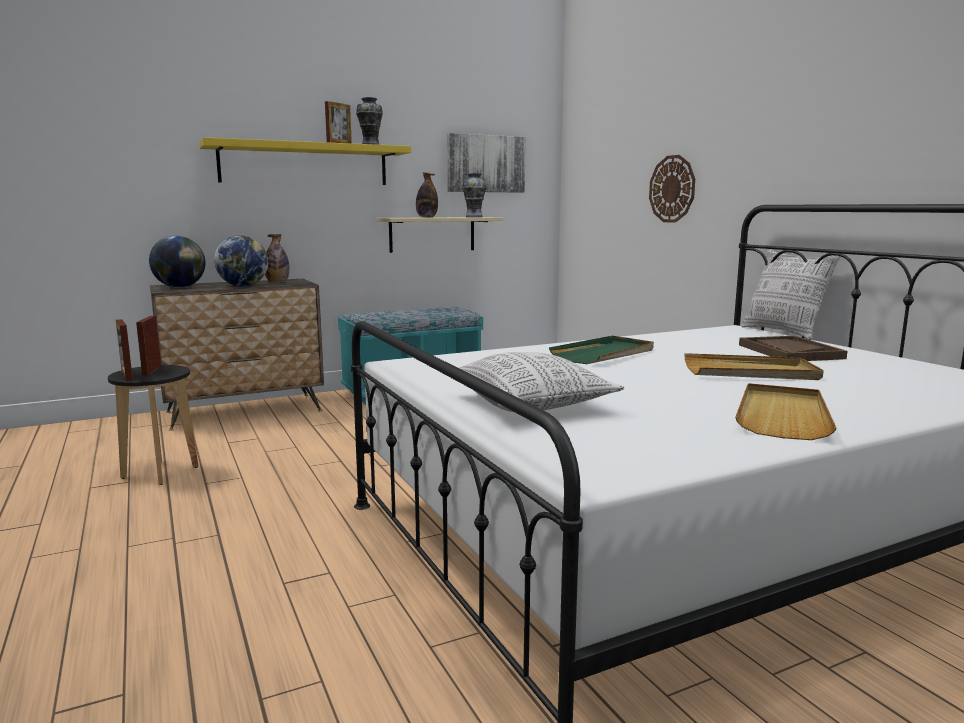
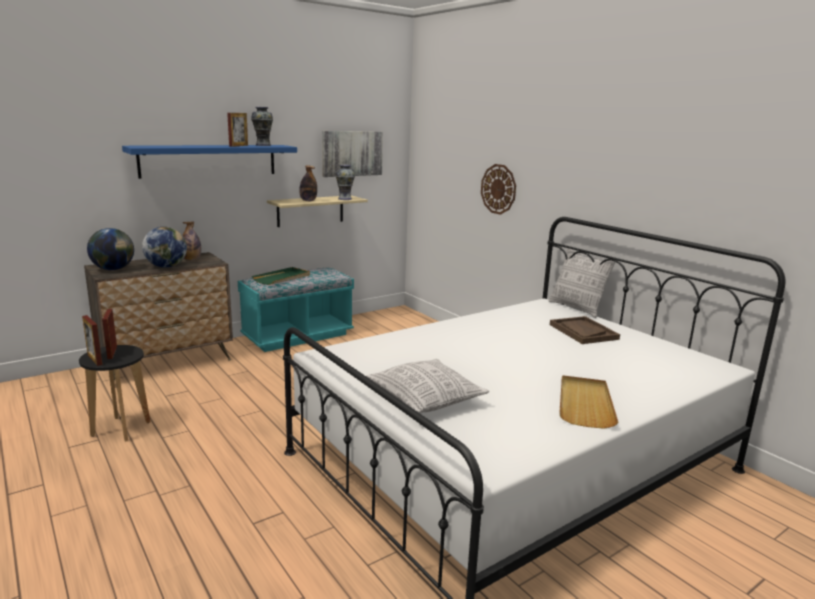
camera: 10 degrees left, 5 degrees up
yellow shelf [199,137,411,185] -> blue shelf [122,145,297,179]
green tray [549,336,654,364] -> green tray moved to [252,267,310,285]
beige tray [684,353,824,380] -> none

